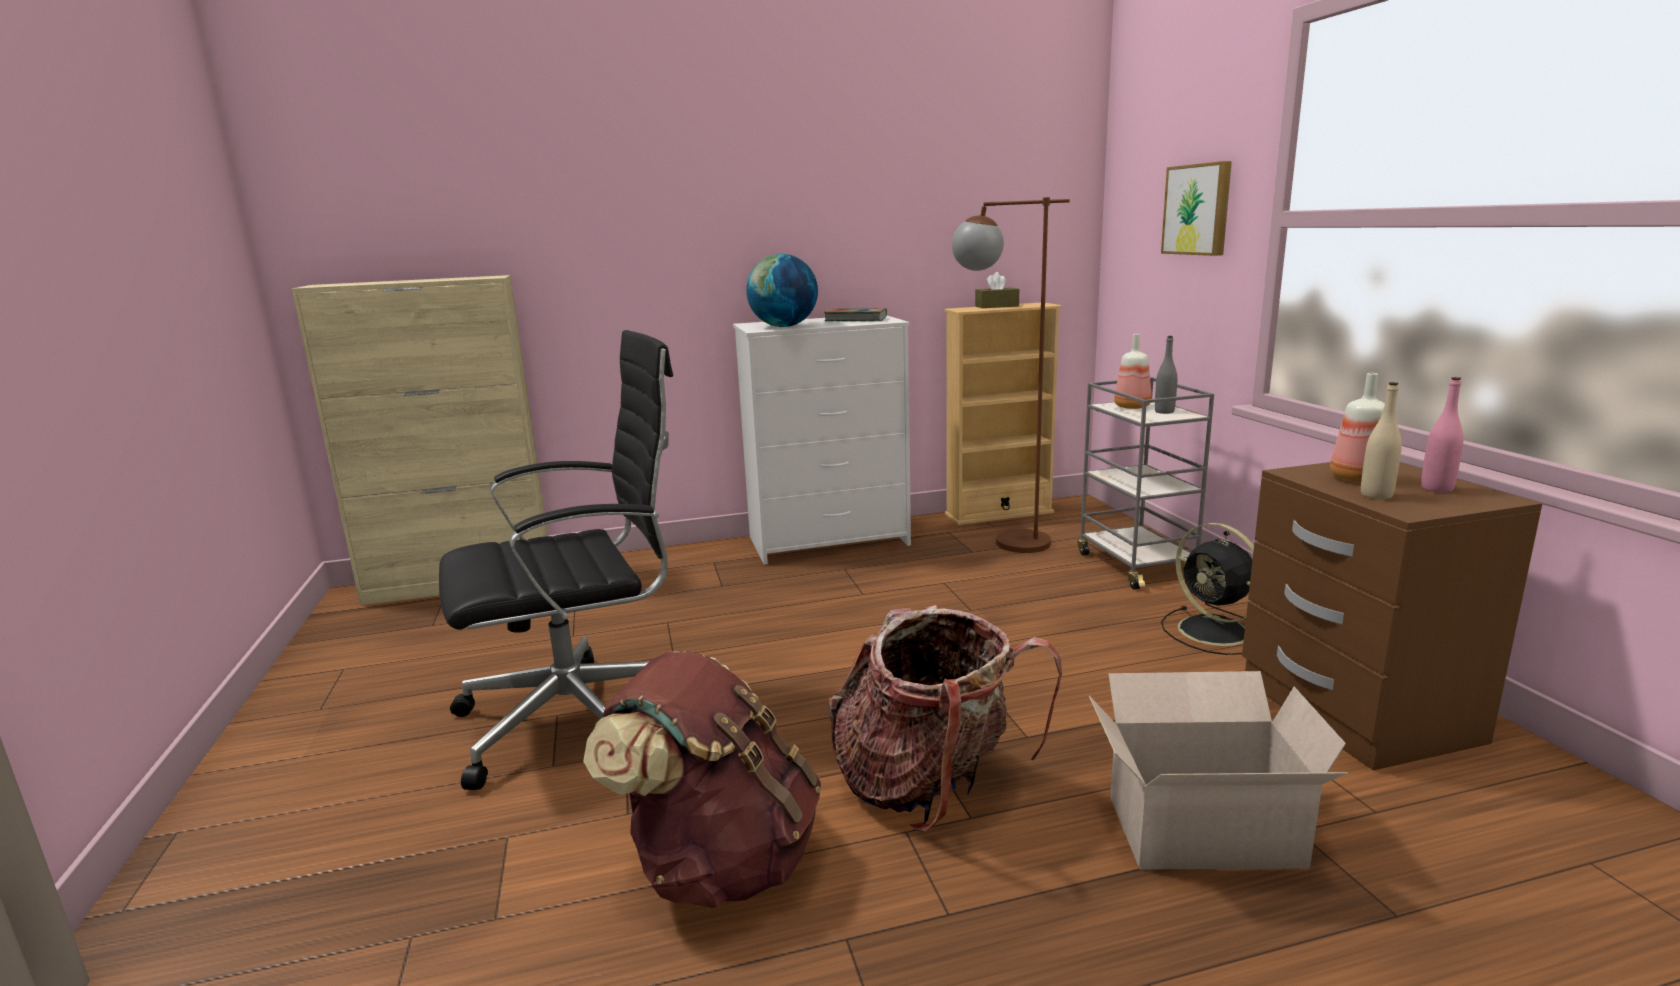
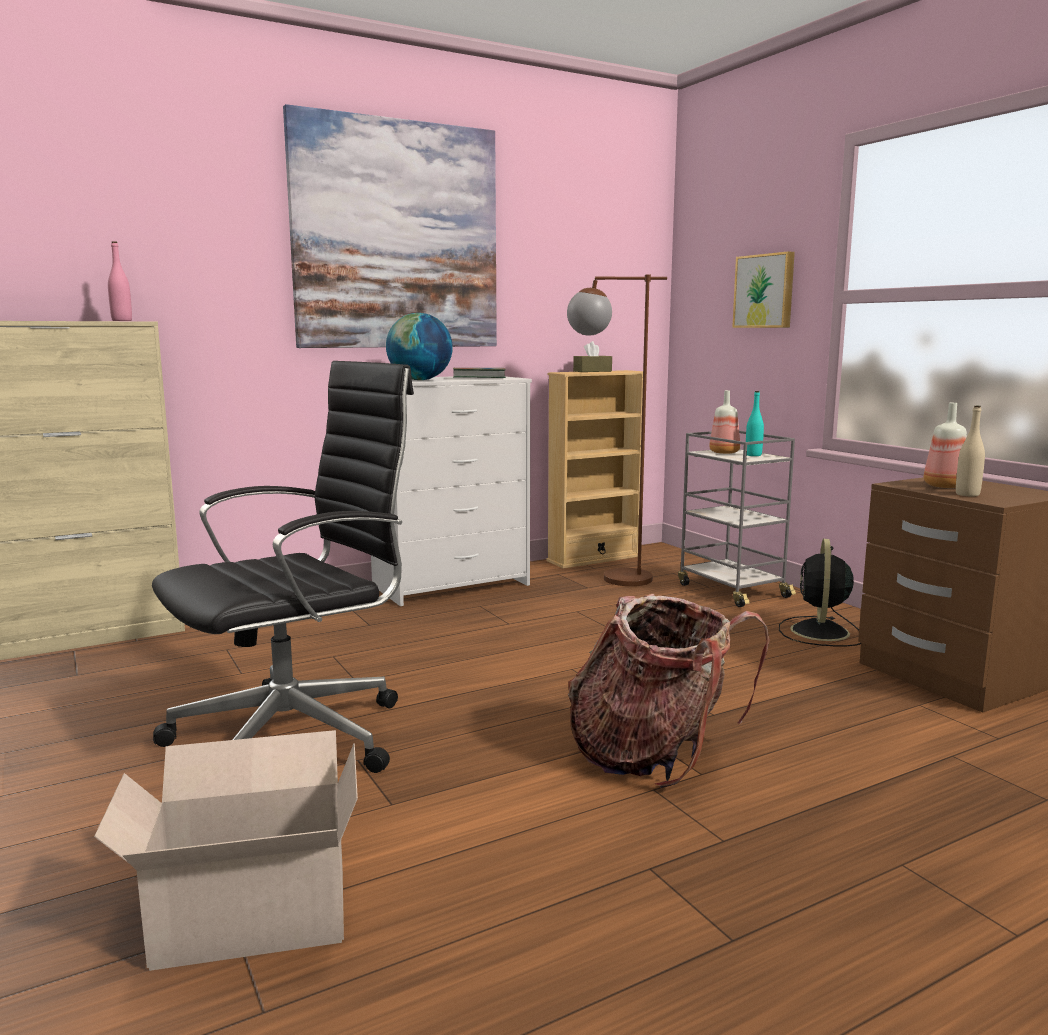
camera: 15 degrees left, 5 degrees down
brown backpack [583,651,821,908] -> none
cardboard box [1089,671,1348,869] -> cardboard box moved to [94,730,358,971]
grey bottle [1155,336,1177,414] -> turquoise bottle [746,391,764,456]
black fan [1161,523,1254,655] -> black fan turned 60 degrees clockwise [779,539,861,646]
pink bottle [1421,377,1463,493] -> pink bottle moved to [108,241,132,321]
none -> picture [283,104,497,348]

